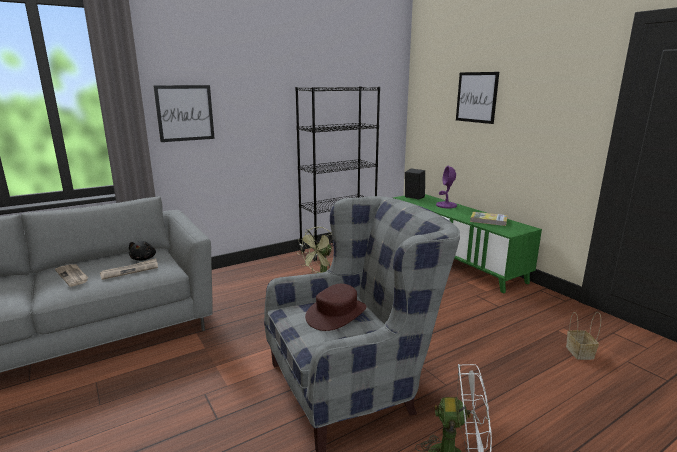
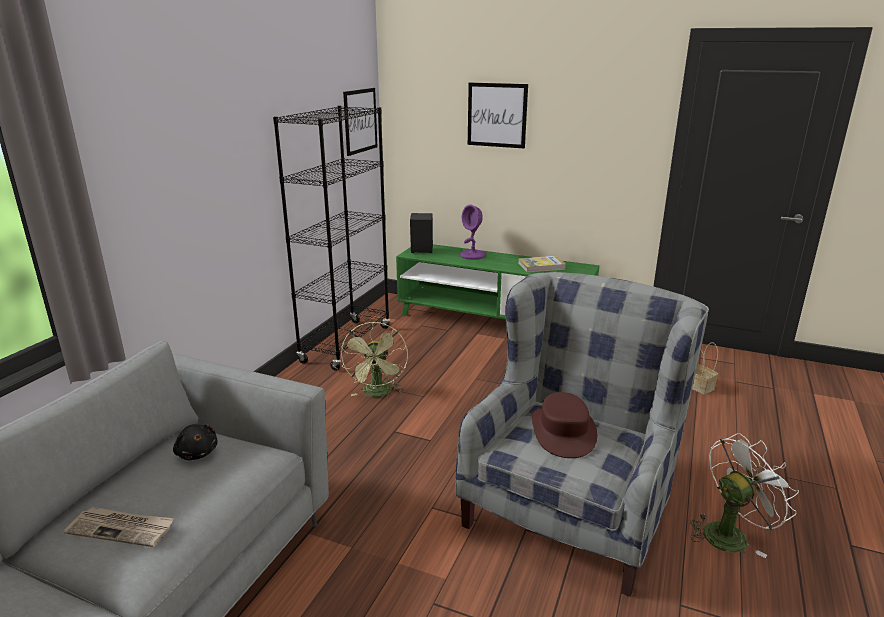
camera: 35 degrees left, 5 degrees up
newspaper [100,258,158,280] -> none
picture [153,85,215,142] -> picture moved to [343,88,378,156]

